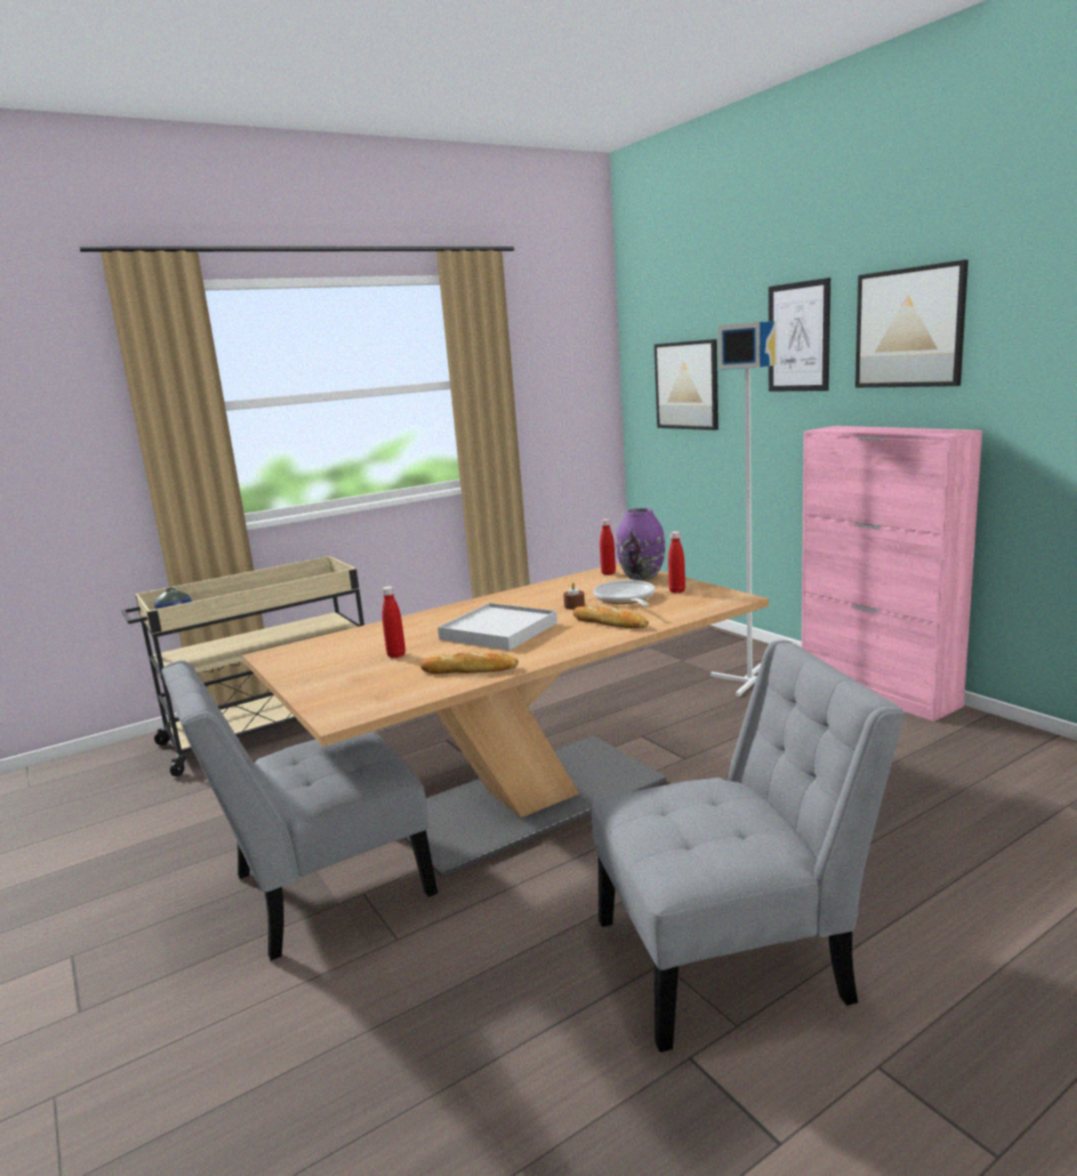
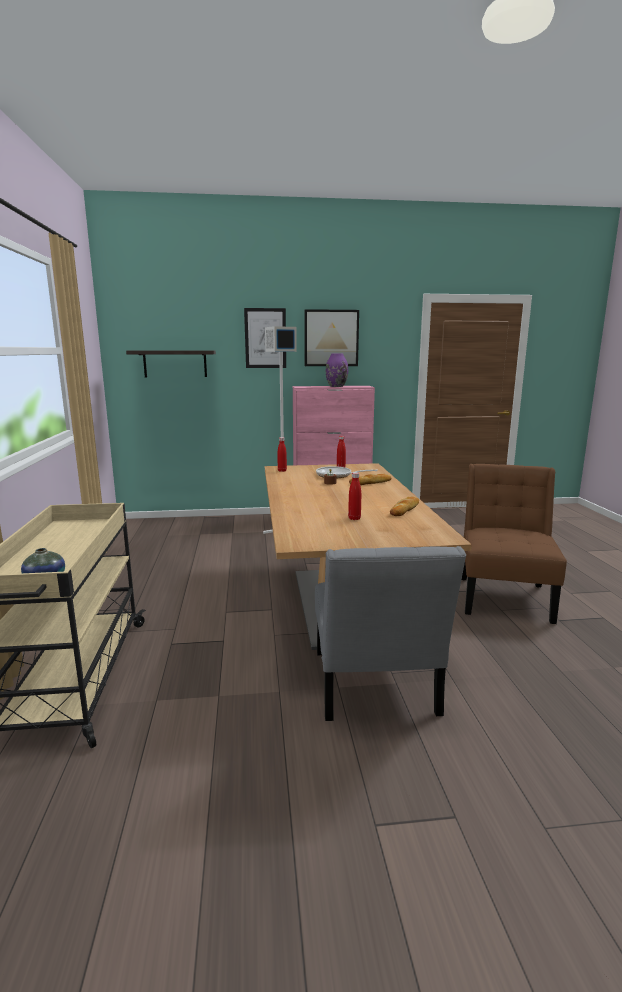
camera: 65 degrees left, 0 degrees up
white tray [438,603,557,651] -> none
grey chair [592,640,905,1052] -> brown chair [462,464,567,624]
purple vase [616,508,665,581] -> purple vase moved to [326,354,348,387]
picture [654,339,718,430] -> shelf [126,351,216,377]

